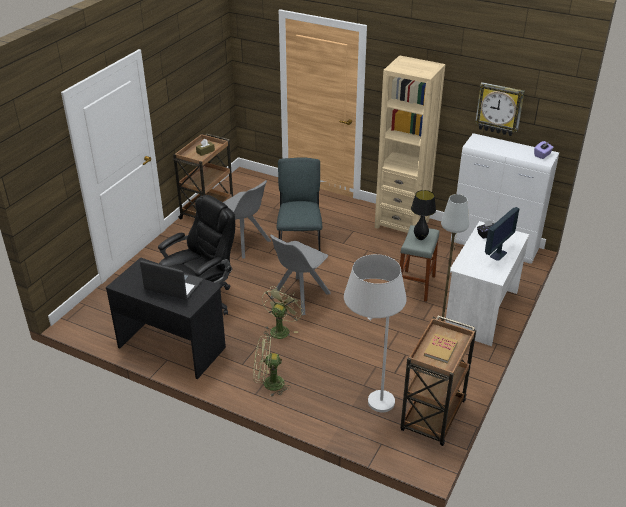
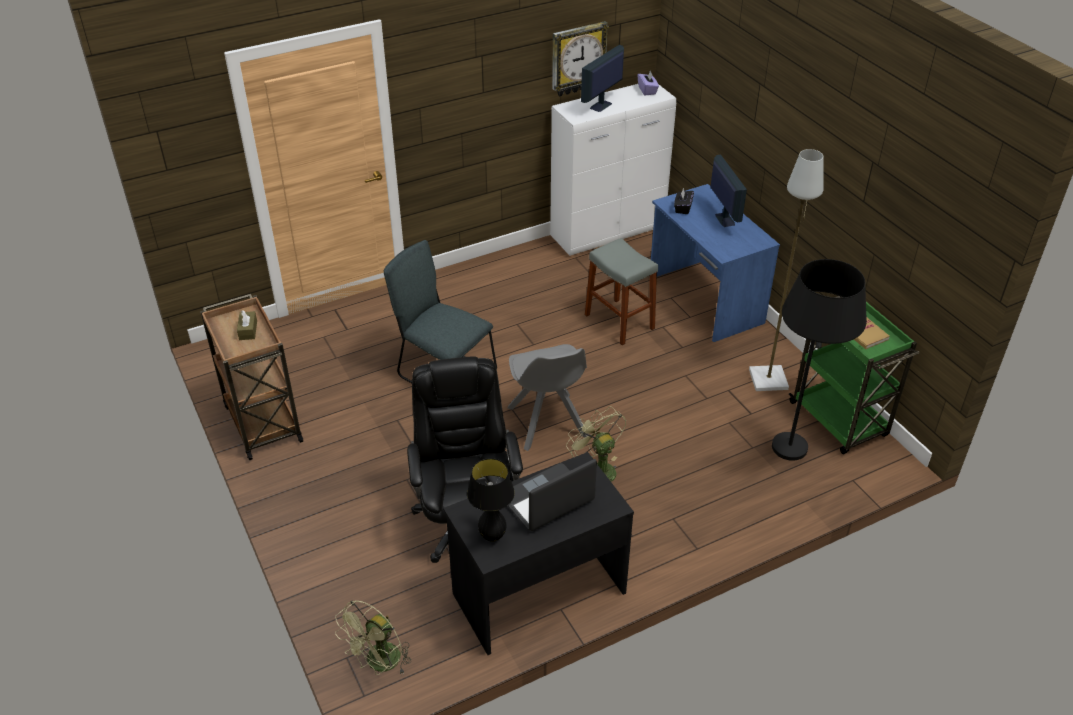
camera: 55 degrees left, 5 degrees up
grey chair [223,180,271,259] -> none
green fan [253,336,291,397] -> green fan moved to [335,600,411,676]
white floor lamp [344,254,407,412] -> black floor lamp [772,259,867,461]
beige bookcase [375,55,445,233] -> none
brown cart [400,316,476,446] -> green cart [789,296,919,454]
black table lamp [411,190,436,240] -> black table lamp moved to [467,458,515,542]
white desk [445,221,529,346] -> blue desk [649,184,780,342]
none -> monitor [581,45,624,112]

